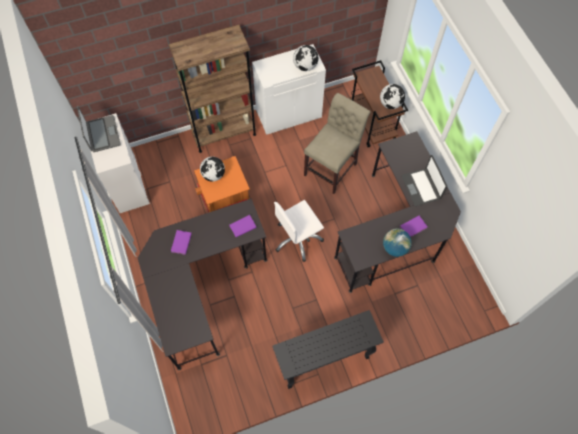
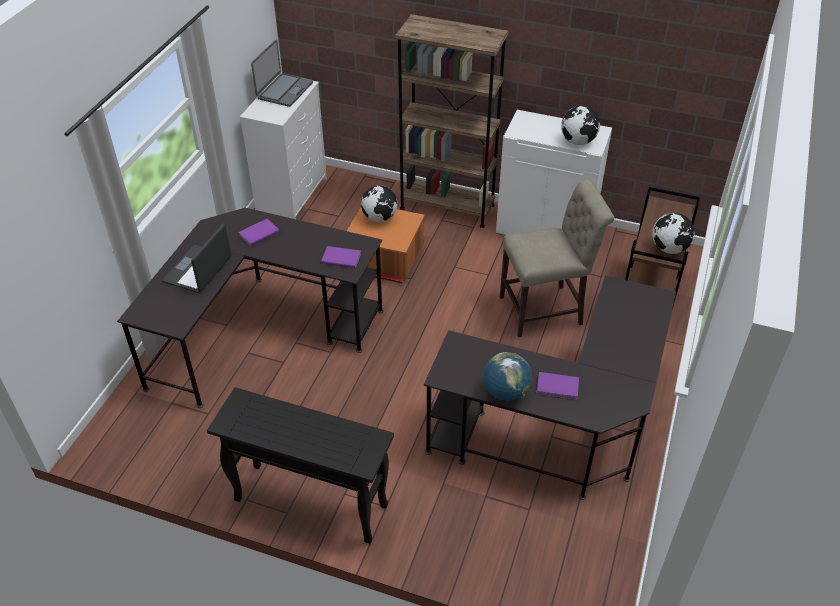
camera: 40 degrees right, 20 degrees down
white office chair [274,200,324,262] -> none
laptop [401,155,447,206] -> laptop moved to [163,223,231,293]

